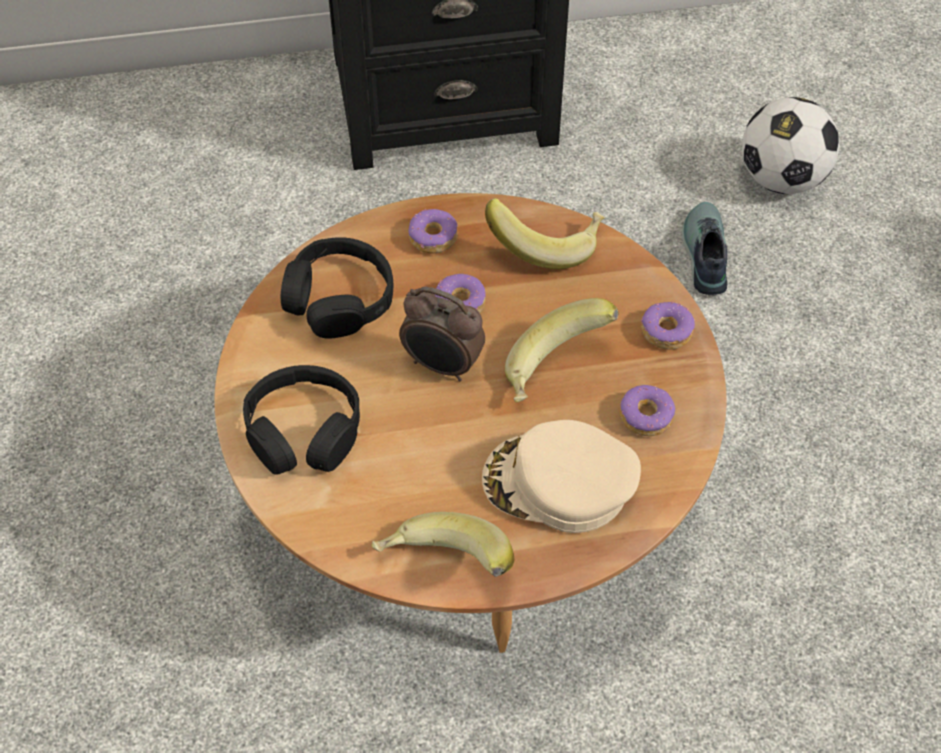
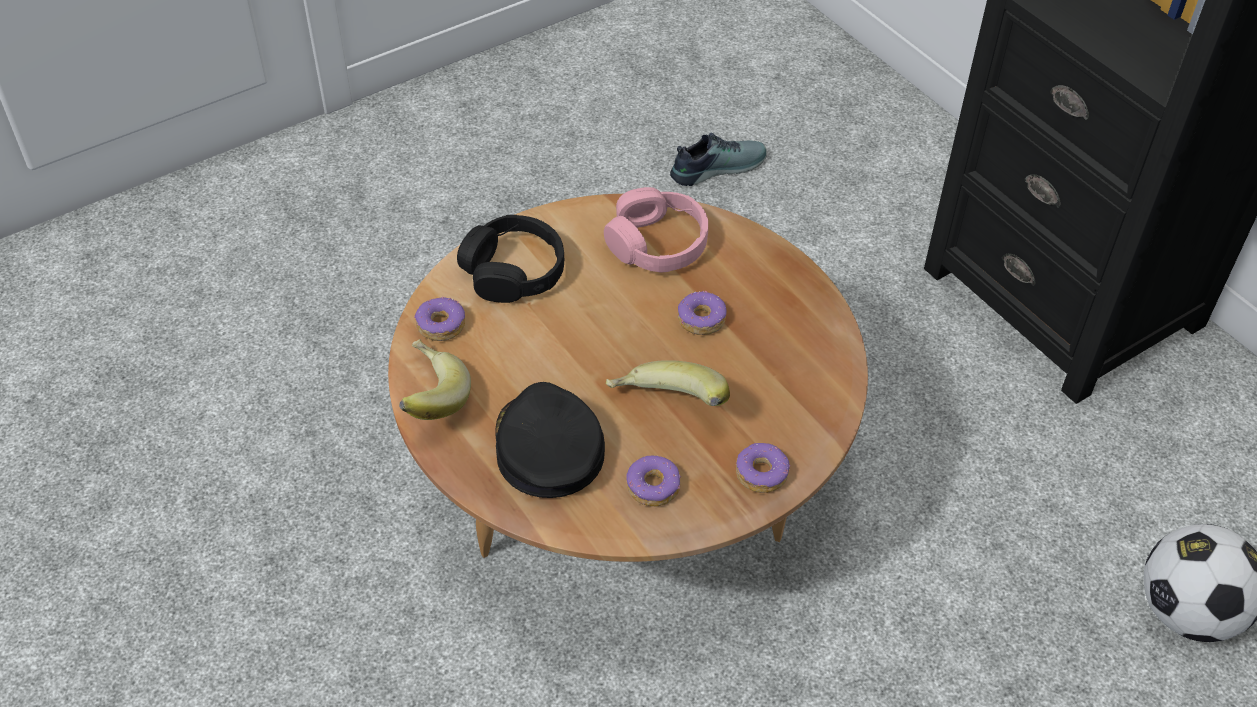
camera: 65 degrees right, 5 degrees down
black headphones [281,237,393,339] -> pink headphones [604,187,708,273]
alarm clock [399,287,485,381] -> none
donut [408,209,458,254] -> donut moved to [414,297,465,341]
beige cap [482,420,641,533] -> black cap [495,382,605,498]
banana [485,198,605,269] -> none
shoe [681,202,727,295] -> shoe moved to [670,133,767,186]

